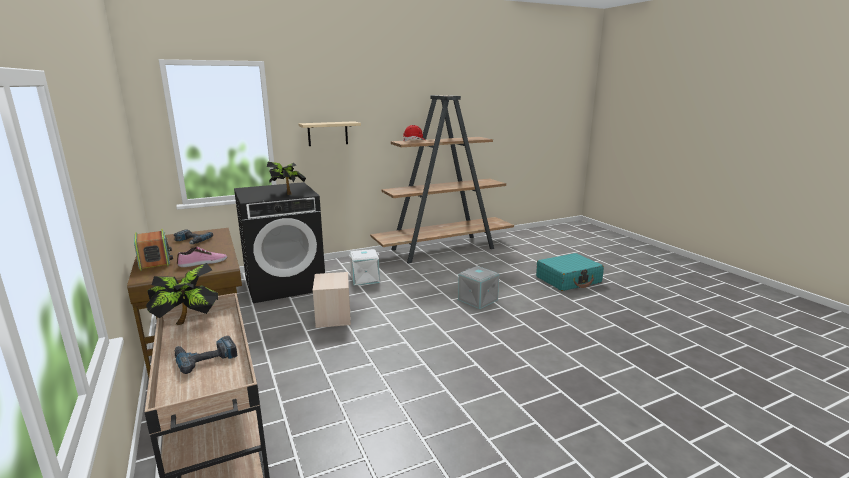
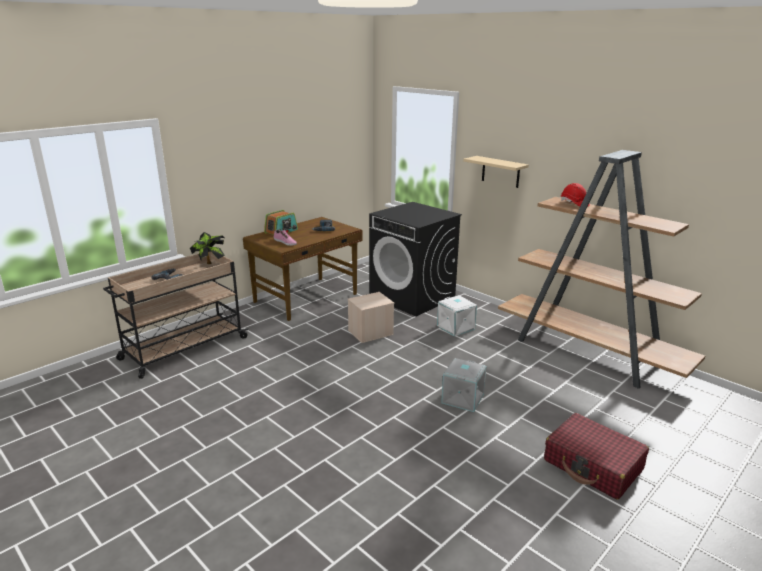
camera: 70 degrees right, 5 degrees up
potted plant [267,162,306,195] -> none
turquoise suitcase [536,253,604,291] -> red suitcase [544,413,649,500]

